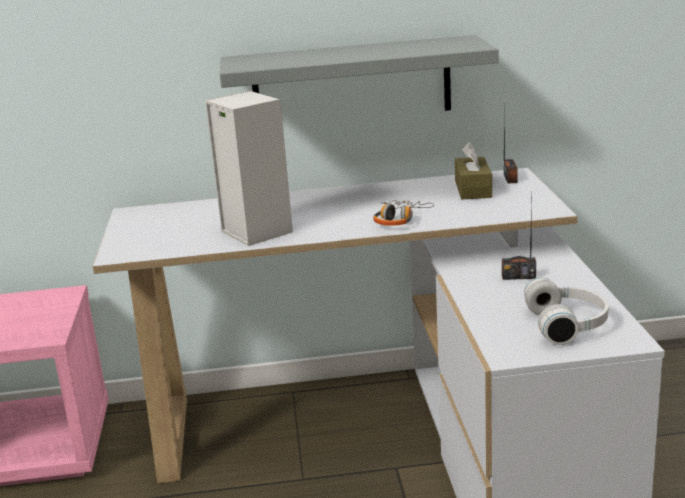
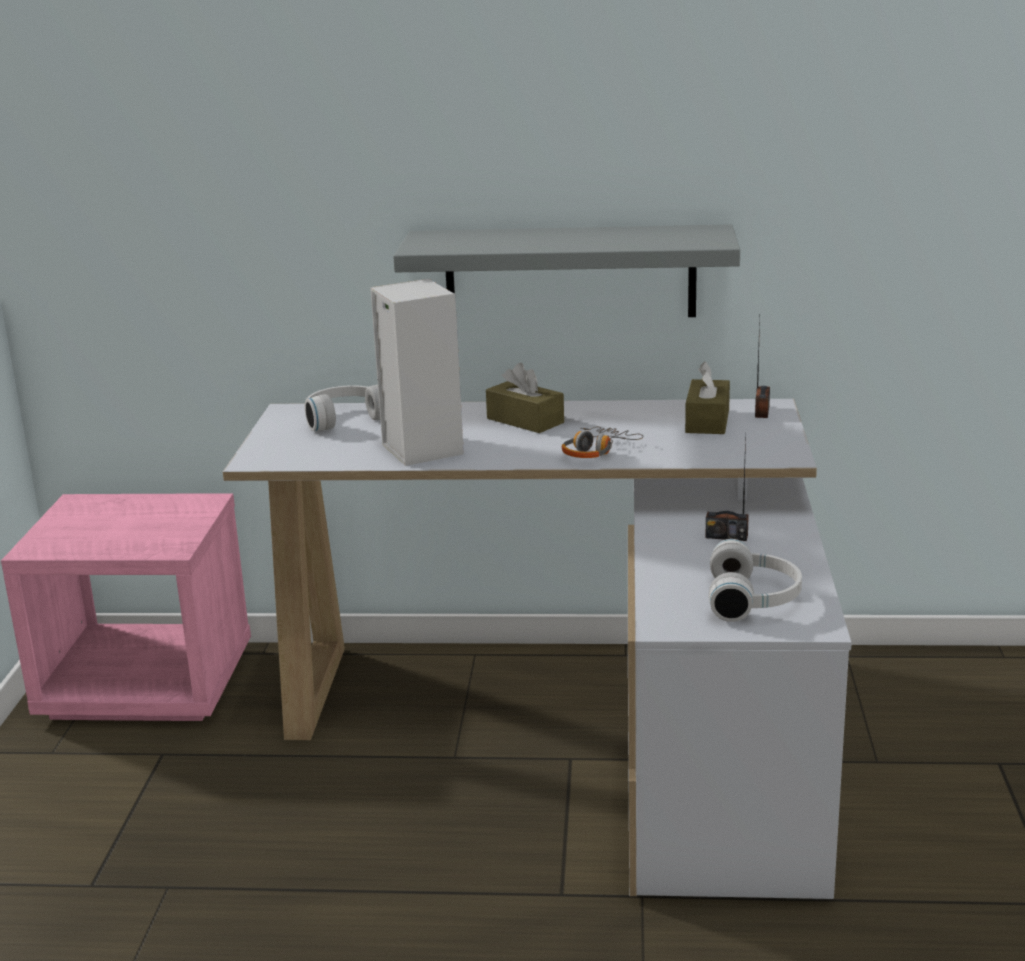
camera: 10 degrees right, 0 degrees up
none -> white headphones [305,385,380,431]
none -> brown tissue box [486,363,564,433]

